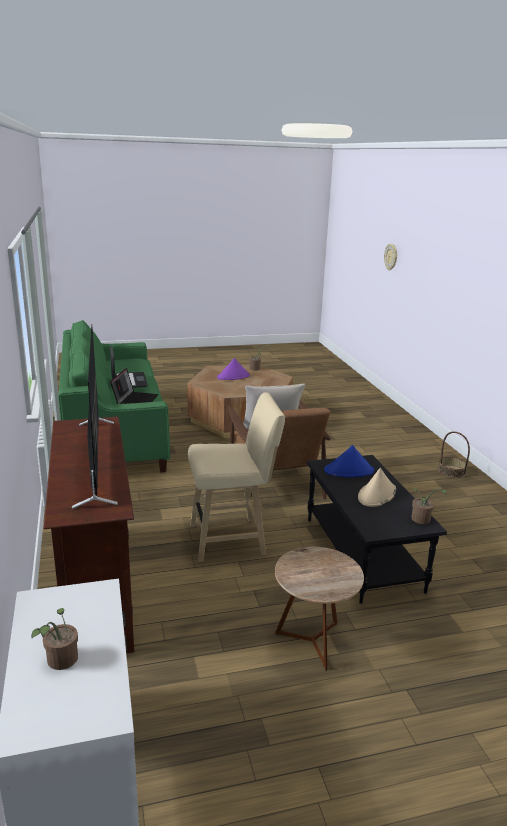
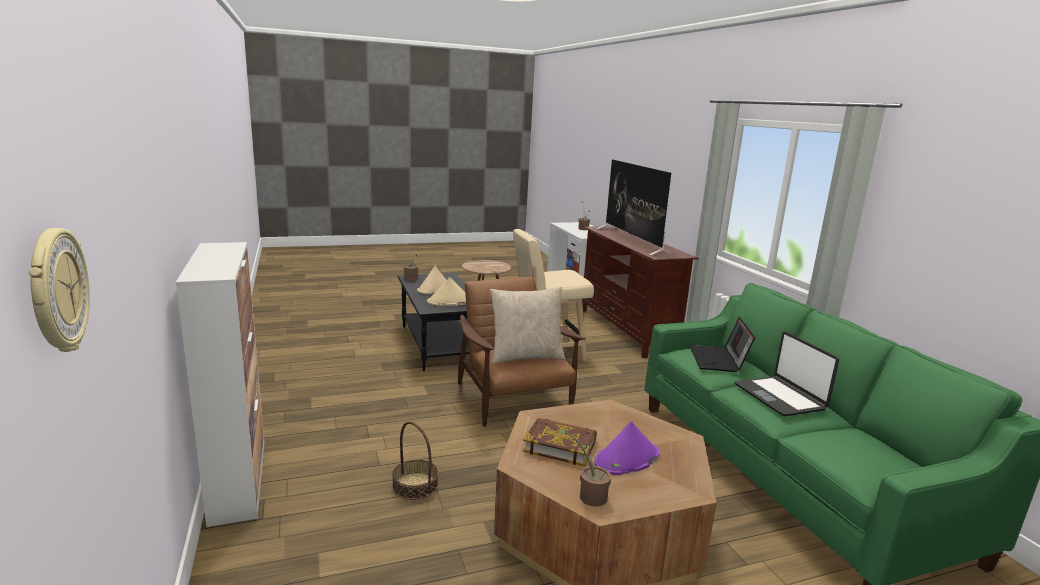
camera: 175 degrees right, 5 degrees down
blue hat [324,445,374,477] -> beige hat [427,277,466,306]
basket [438,431,470,478] -> basket moved to [392,421,438,500]
none -> cabinet [176,242,264,527]
none -> book [522,418,597,466]

